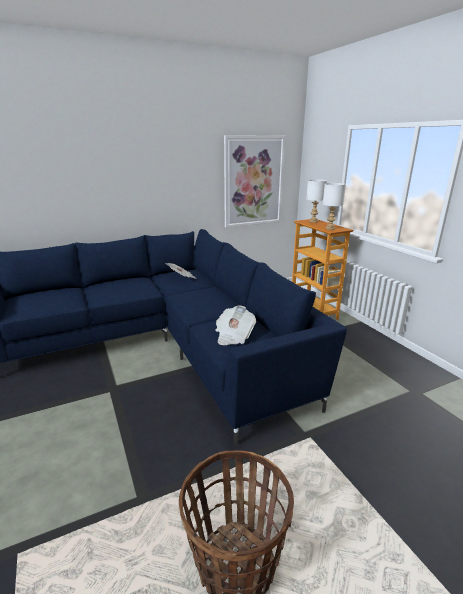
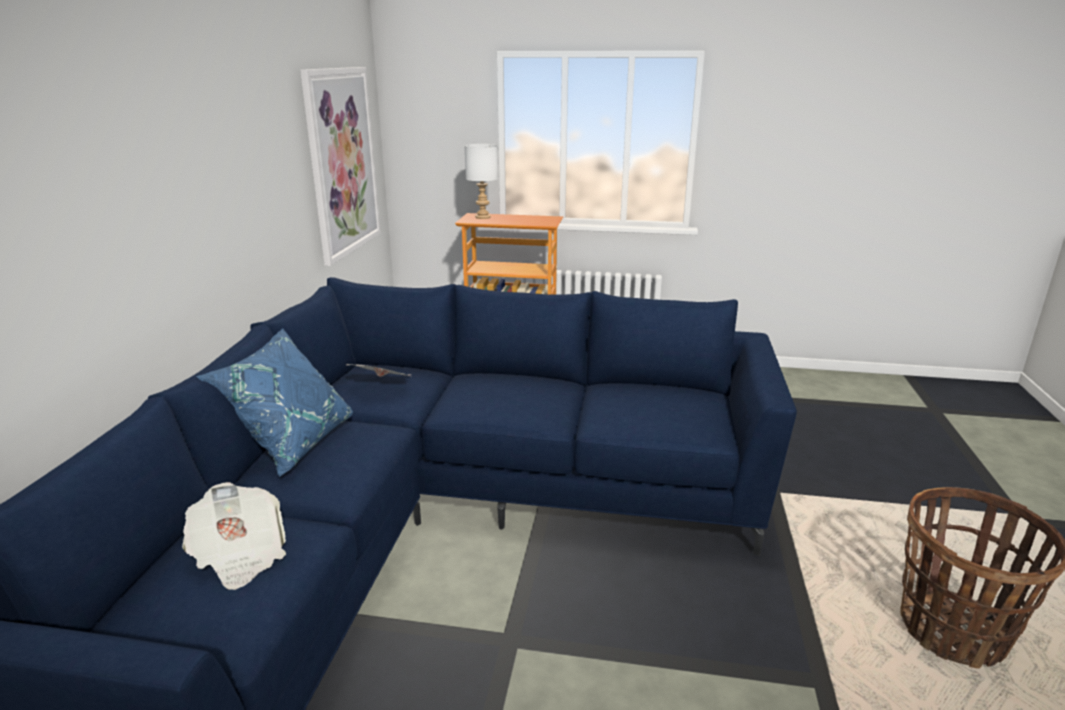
camera: 55 degrees left, 0 degrees up
newspaper [215,305,256,345] -> newspaper moved to [182,482,286,590]
white table lamp [323,183,346,230] -> none
none -> blue pillow [196,329,353,477]

